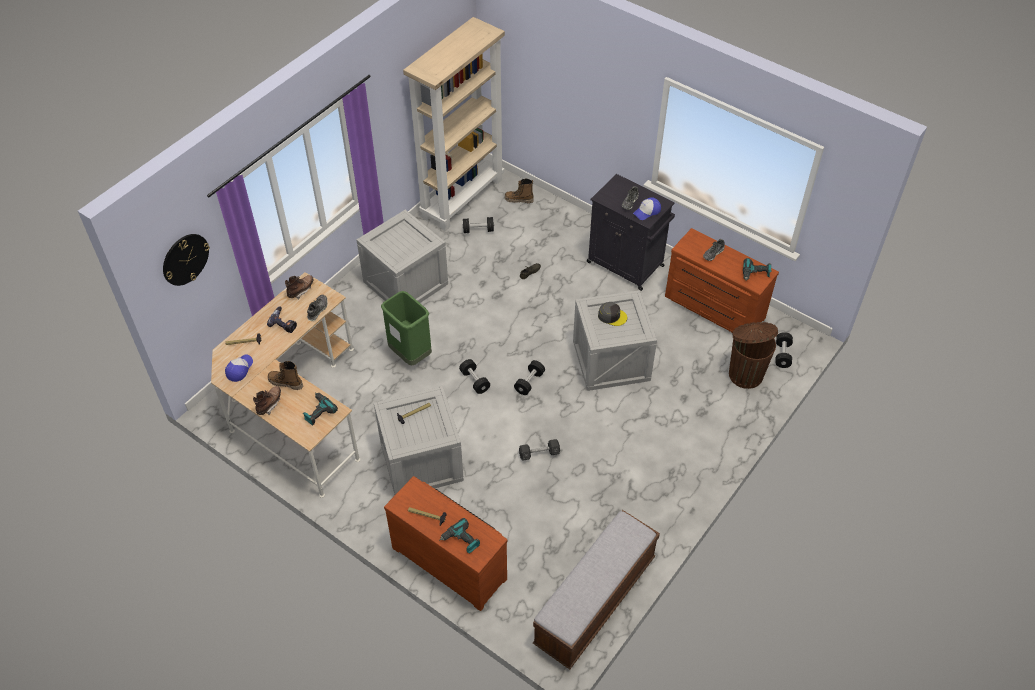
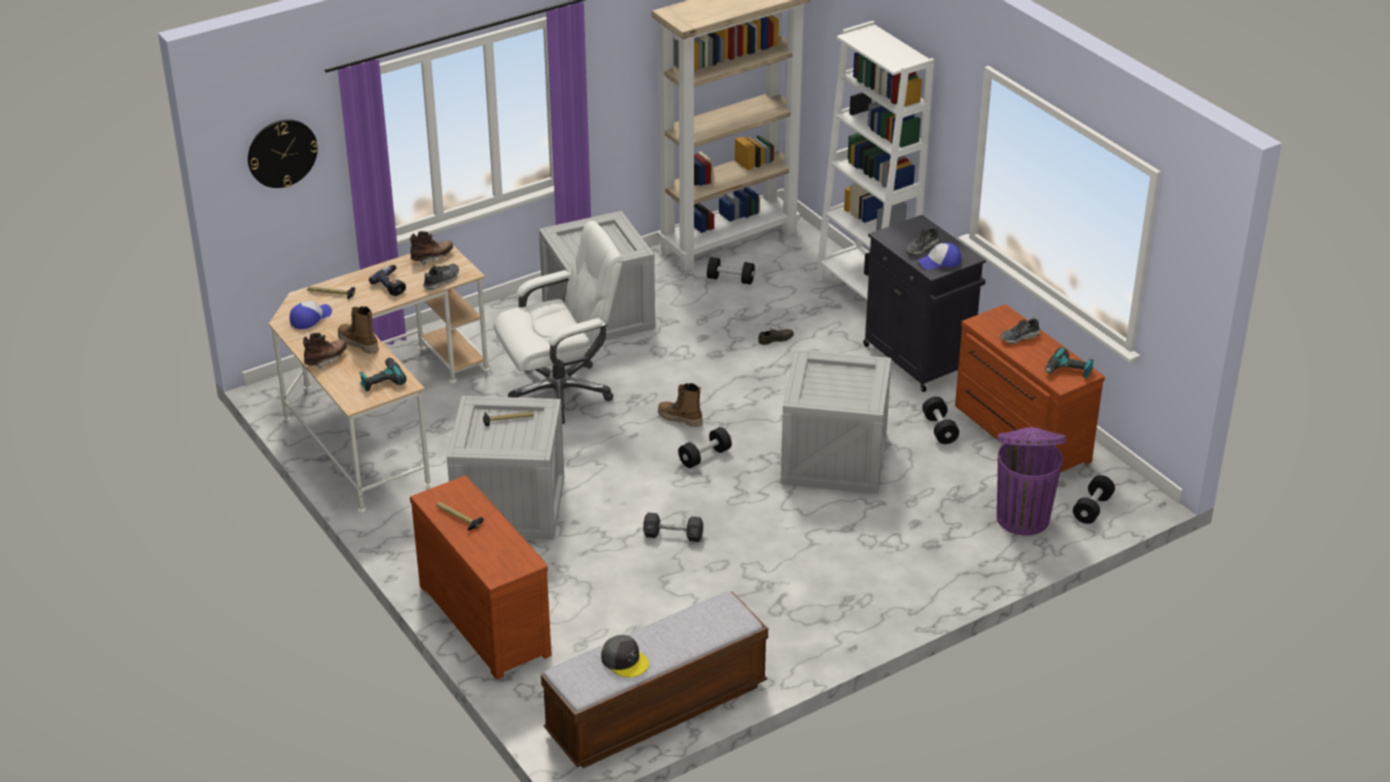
camera: 20 degrees right, 15 degrees down
green trash can [381,291,432,366] -> white office chair [494,221,622,424]
power drill [440,518,480,553] -> none
black dumbbell [459,359,490,394] -> black dumbbell moved to [922,397,959,444]
boot [505,179,534,204] -> boot moved to [658,383,703,427]
grey cap [598,302,627,326] -> grey cap moved to [601,635,649,677]
brown trash can [729,322,778,389] -> purple trash can [997,427,1066,536]
none -> white bookcase [816,21,934,300]

